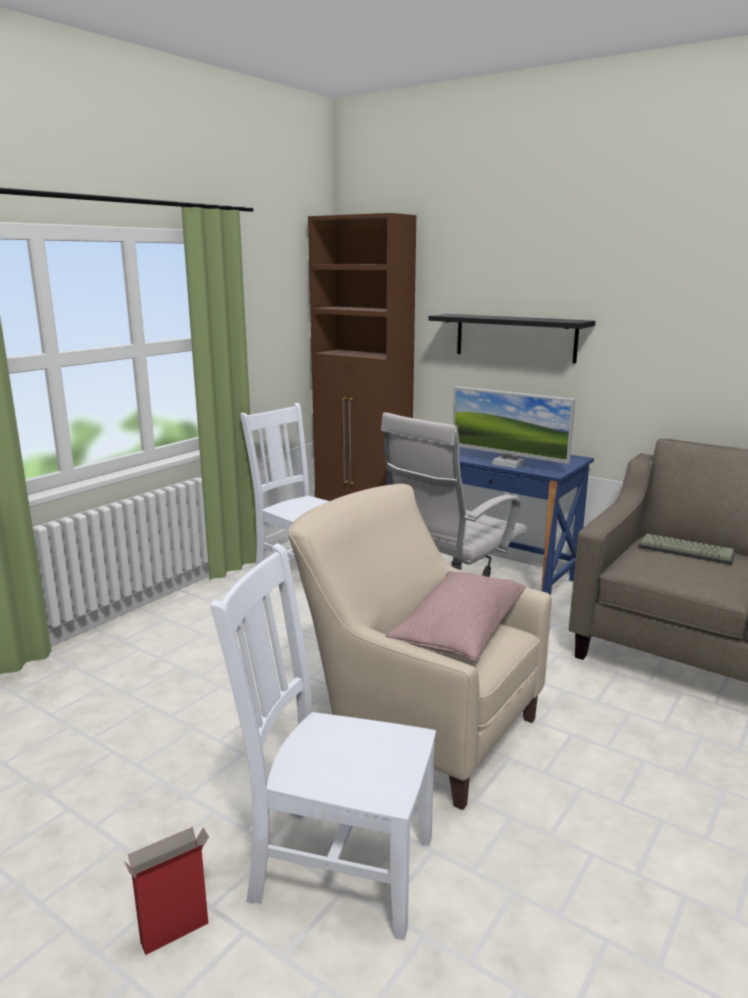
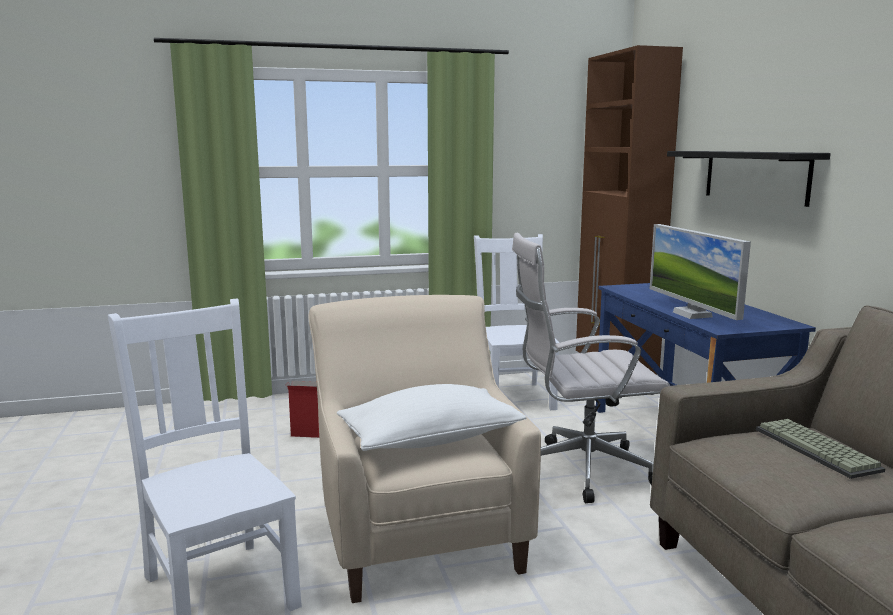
camera: 40 degrees right, 5 degrees down
cardboard box [124,827,209,955] -> cardboard box moved to [285,381,319,438]
pink pillow [386,571,526,662] -> white pillow [337,384,526,451]

